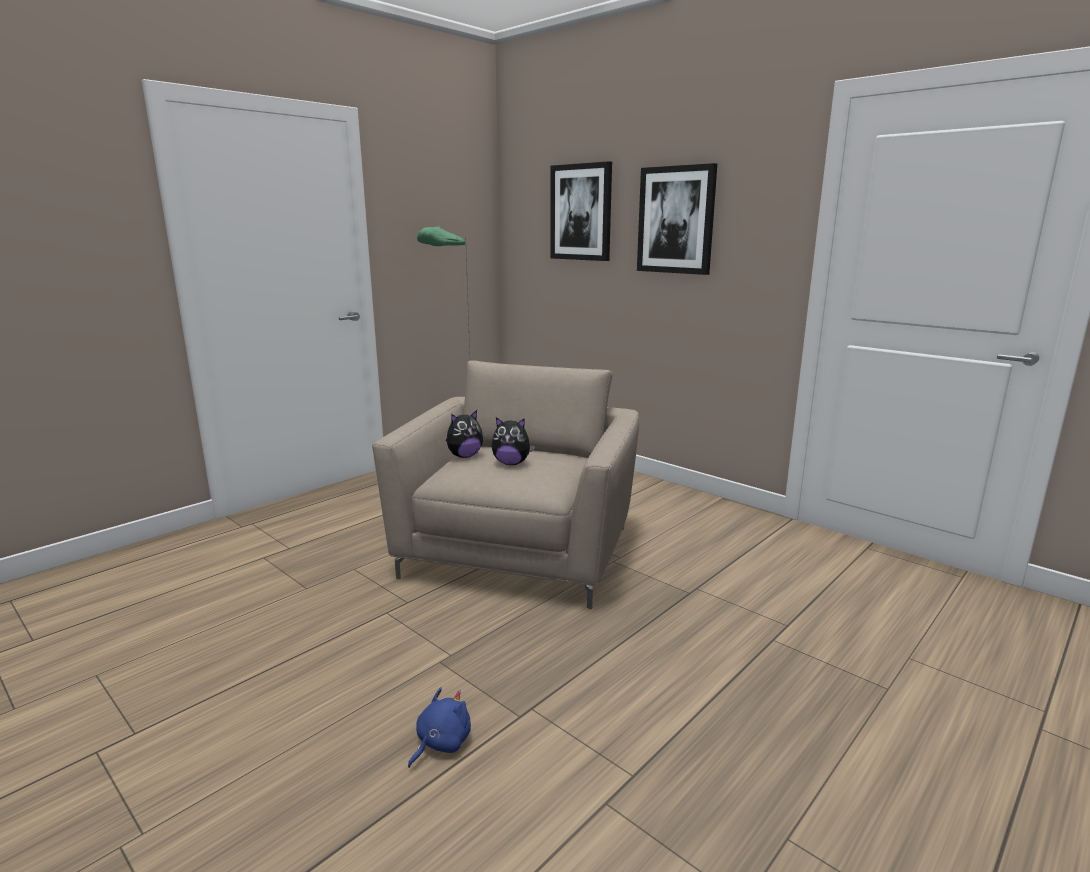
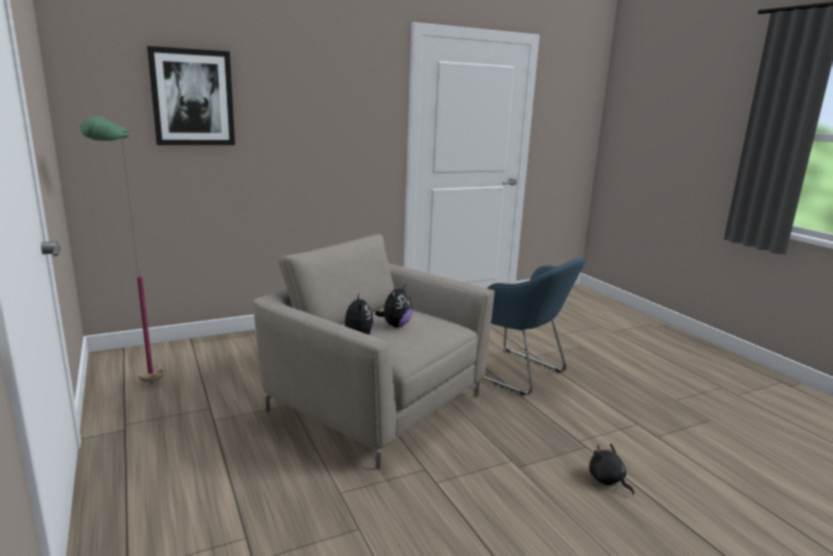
camera: 70 degrees left, 0 degrees up
blue plush toy [408,687,471,768] -> black plush toy [589,444,634,495]
picture [637,163,717,275] -> none
none -> blue armchair [483,258,586,395]

